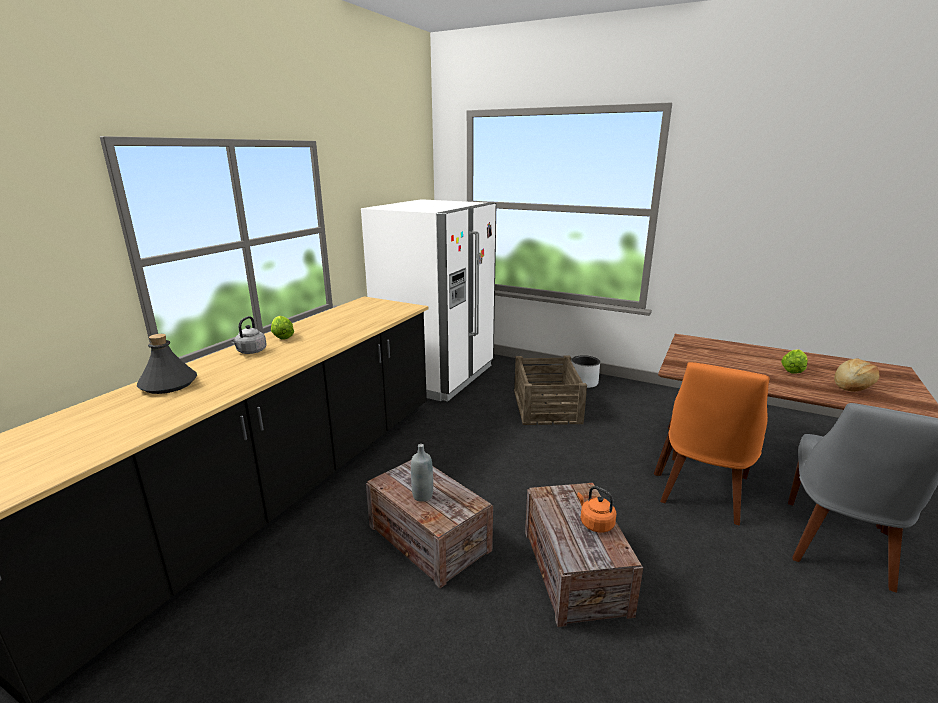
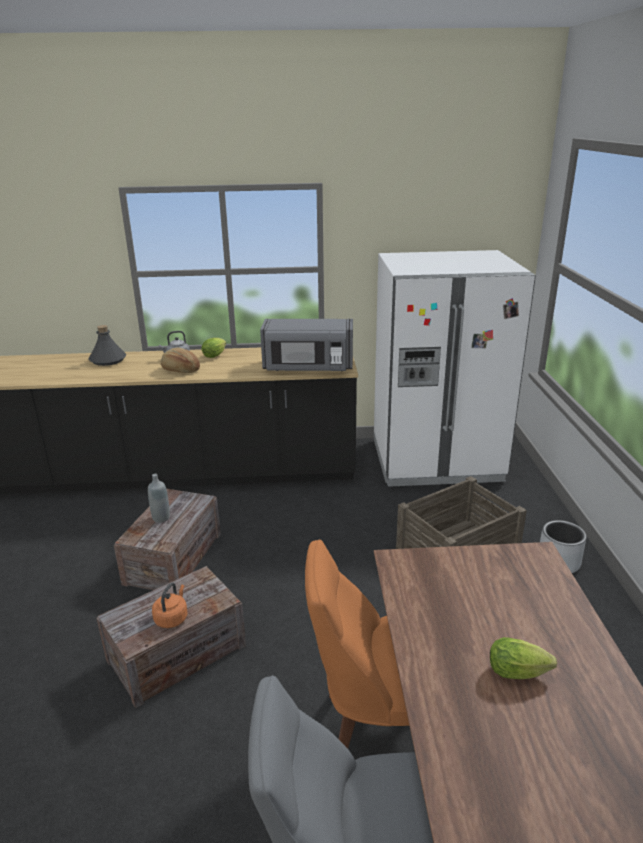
camera: 60 degrees right, 5 degrees up
bread [834,358,879,392] -> bread moved to [161,348,200,373]
none -> grey microwave [260,319,353,371]

